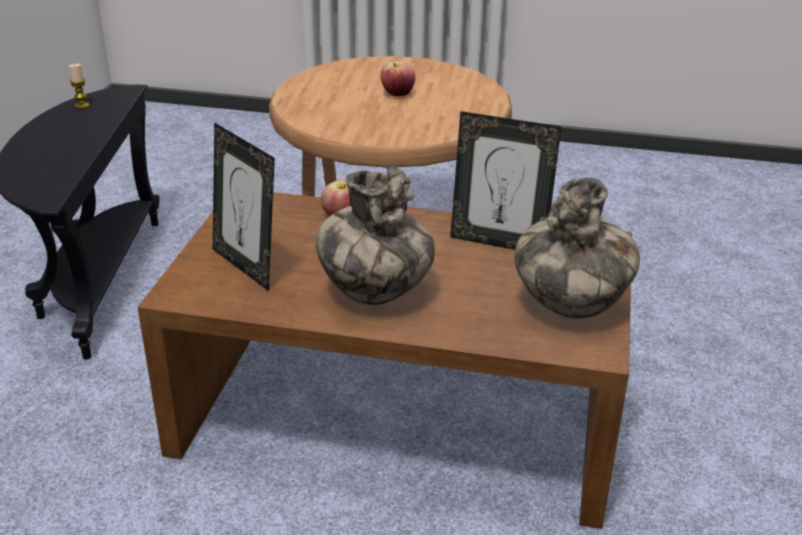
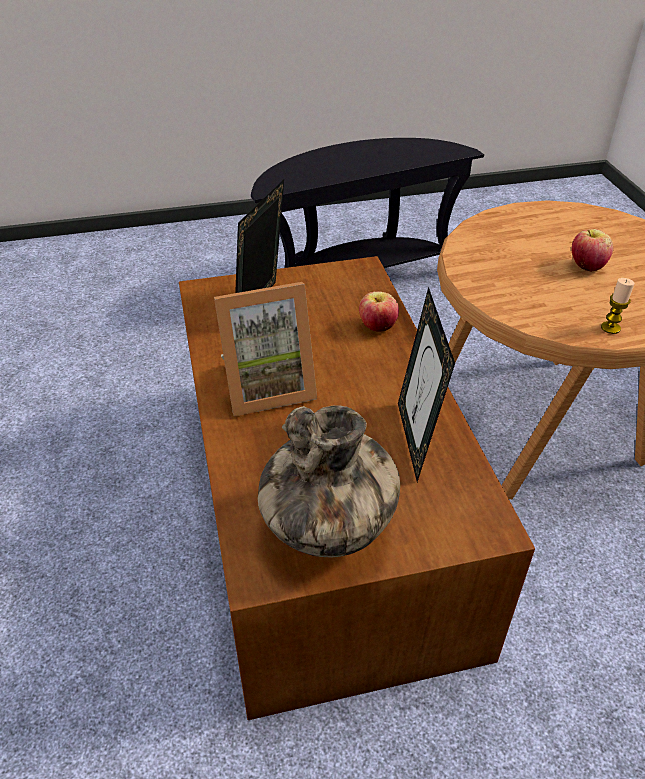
camera: 65 degrees right, 10 degrees up
candle [69,64,89,109] -> candle moved to [601,278,635,334]
vase [316,164,435,305] -> picture frame [214,282,317,417]

